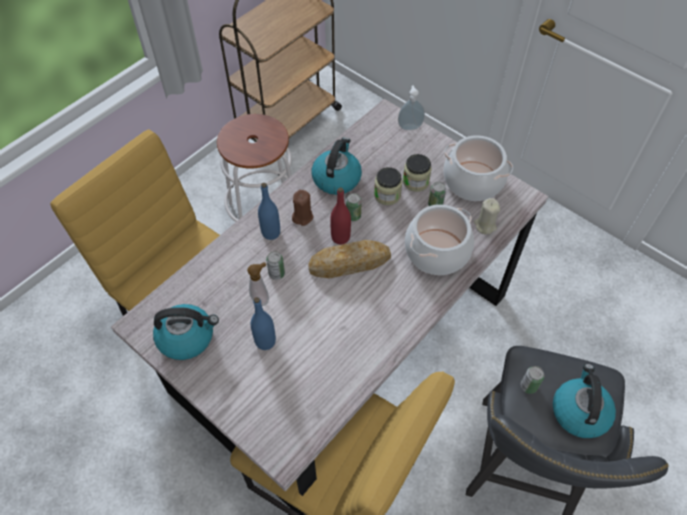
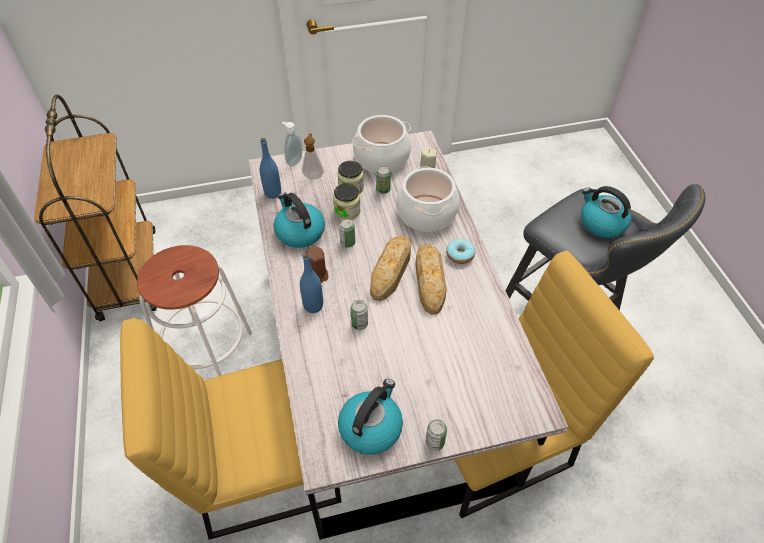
camera: 55 degrees left, 5 degrees down
soap dispenser [247,262,269,306] -> soap dispenser moved to [302,133,324,179]
blue bottle [251,297,276,350] -> blue bottle moved to [260,138,281,199]
red bottle [330,187,351,245] -> none
can [521,366,544,394] -> can moved to [426,419,447,451]
none -> bread [415,245,447,315]
none -> donut [446,239,475,264]

